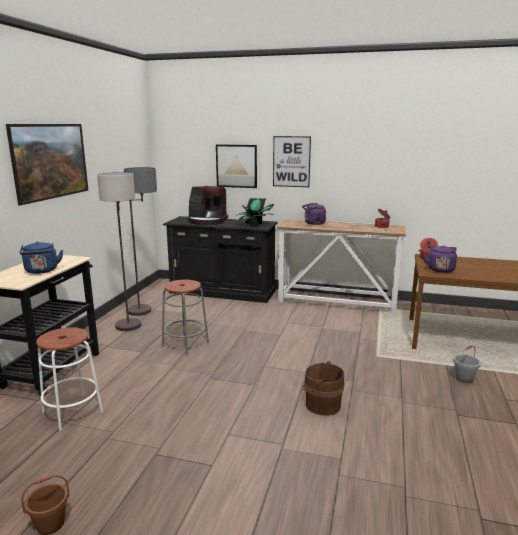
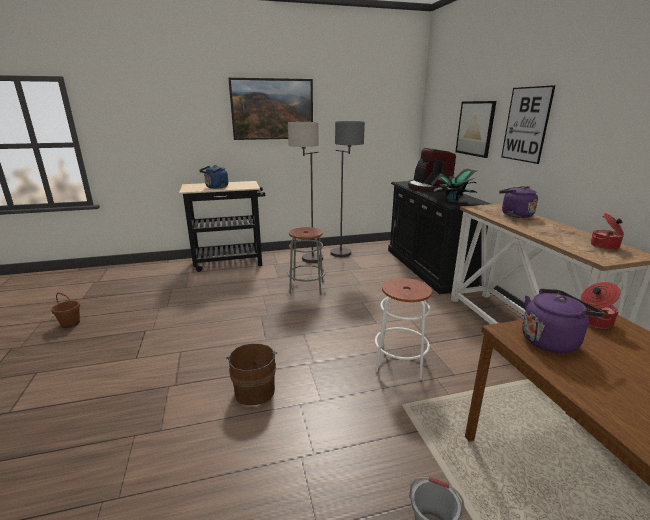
camera: 60 degrees right, 5 degrees up
white stool [36,327,103,431] -> white stool moved to [375,278,432,380]

